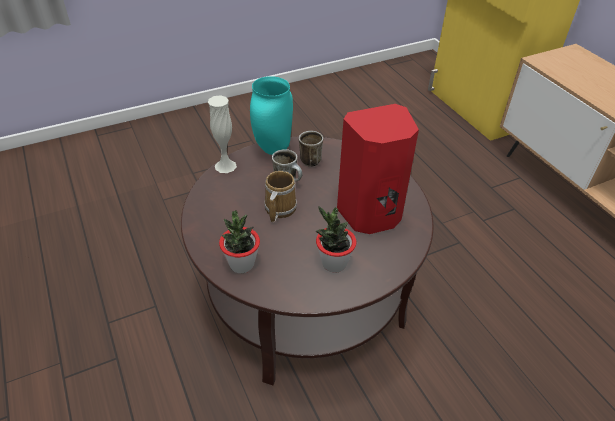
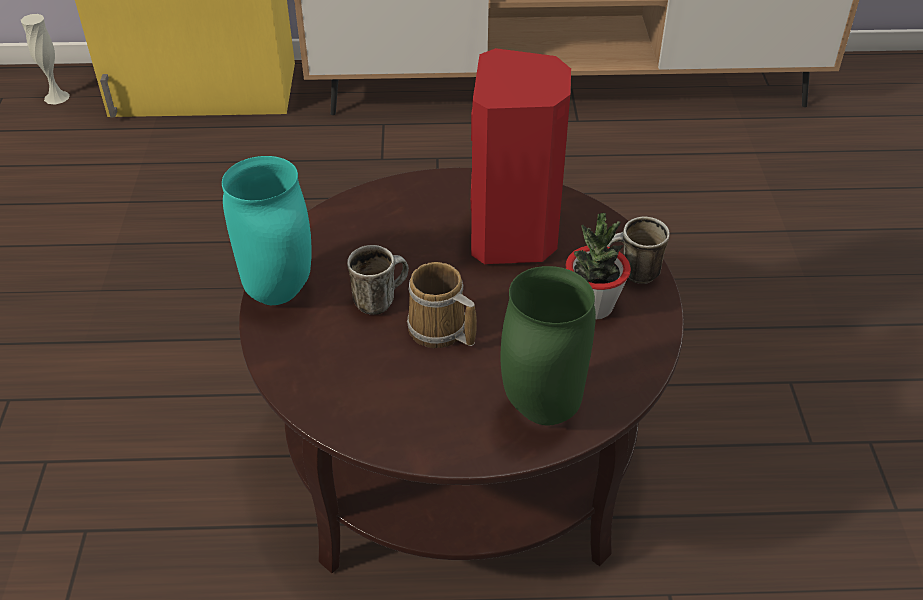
camera: 65 degrees left, 0 degrees up
white vase [208,95,237,173] -> white vase moved to [21,14,70,104]
potted plant [219,210,260,273] -> green vase [500,266,596,425]
mug [299,131,323,167] -> mug moved to [607,217,670,284]

